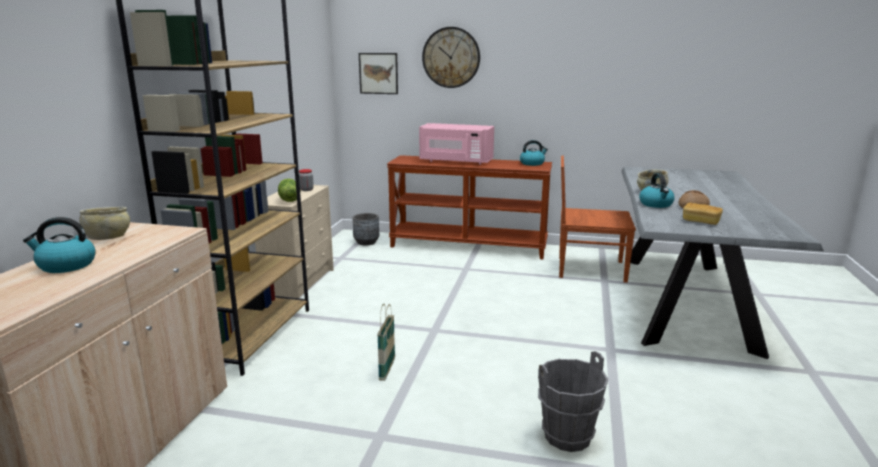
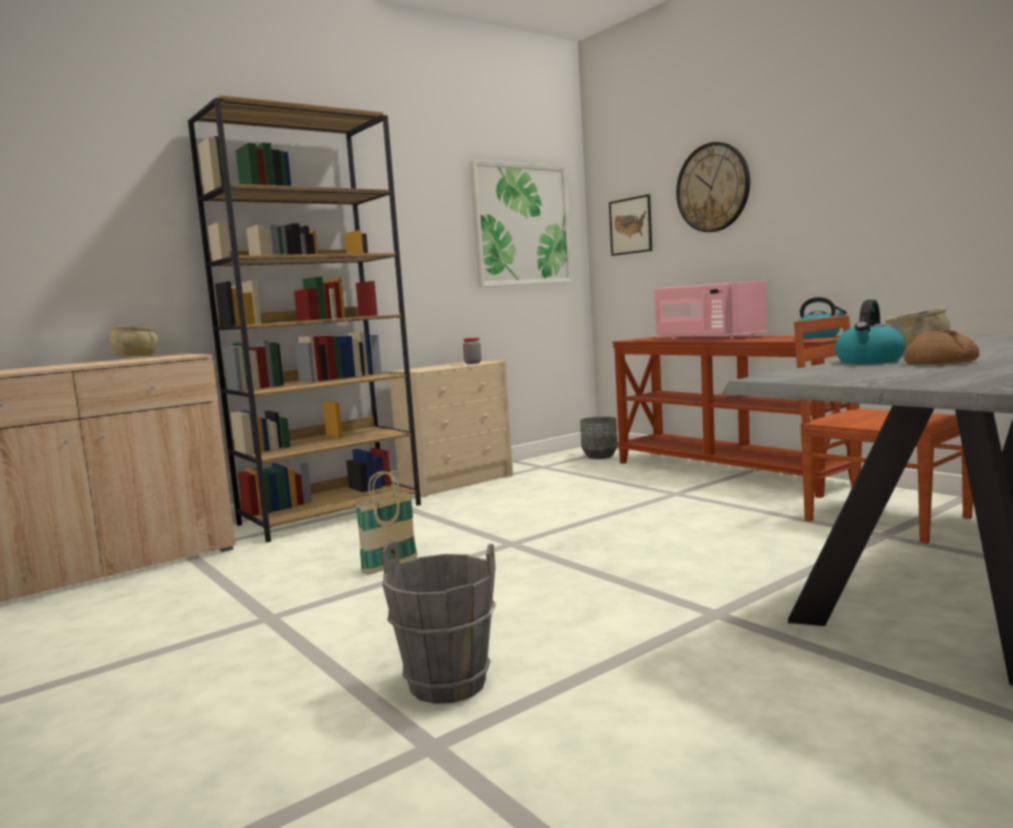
camera: 40 degrees right, 10 degrees down
kettle [23,217,96,273] -> none
lettuce [278,178,297,202] -> none
bread [683,203,723,225] -> none
none -> picture [470,160,573,287]

